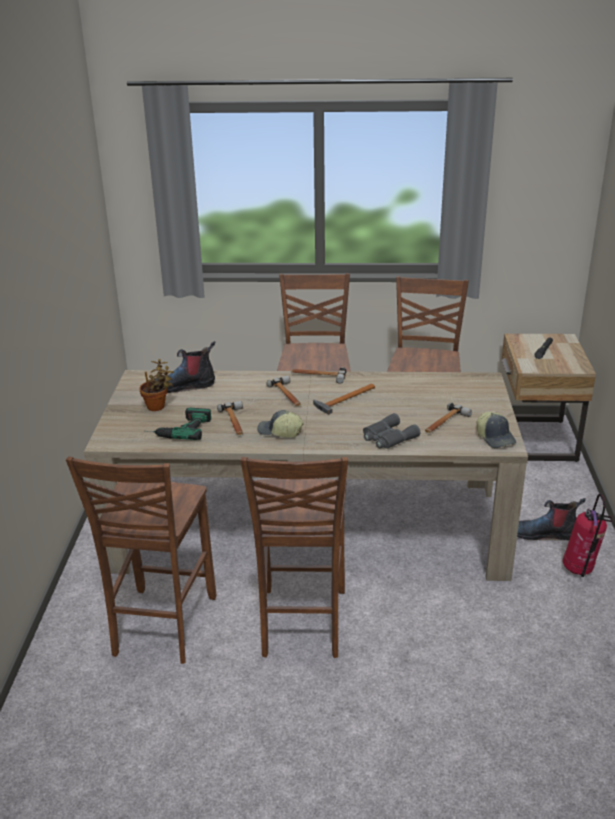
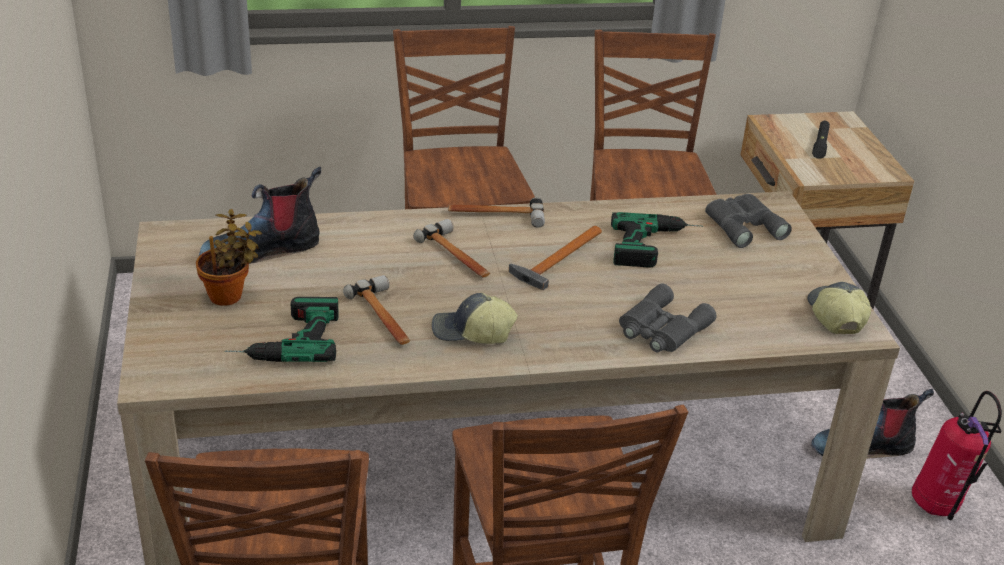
camera: 15 degrees left, 5 degrees up
hammer [425,403,472,433] -> none
cap [476,412,516,448] -> cap turned 150 degrees counterclockwise [807,282,871,334]
none -> power drill [611,212,704,268]
none -> grey binoculars [705,194,792,248]

